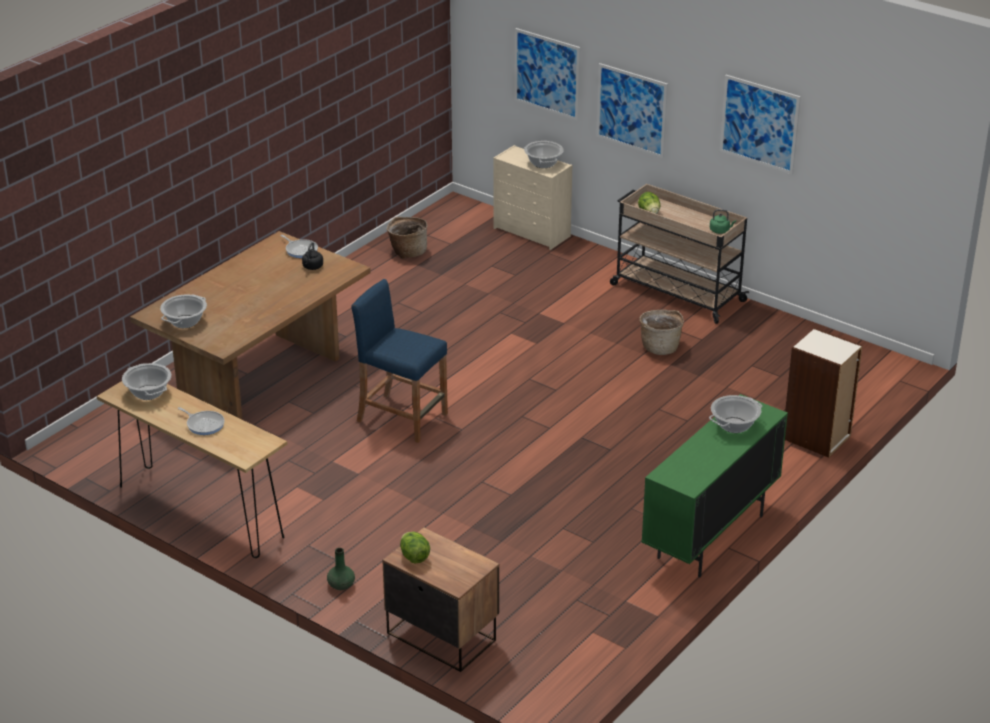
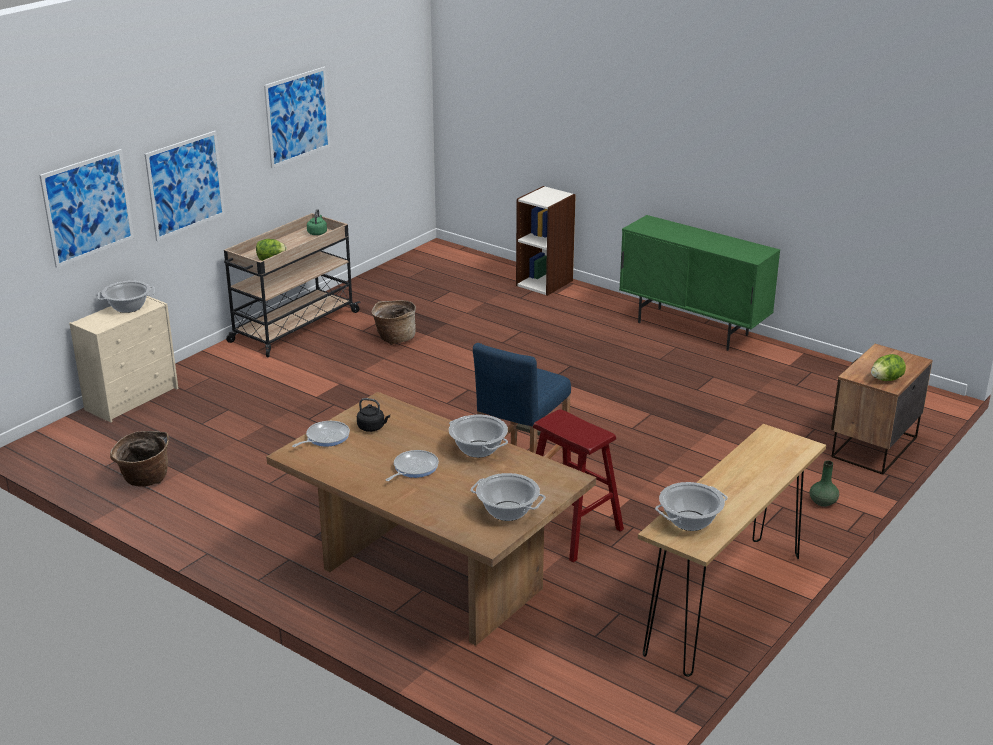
camera: 90 degrees left, 5 degrees down
frying pan [177,407,225,435] -> frying pan moved to [386,450,439,481]
cooking pot [709,395,762,433] -> cooking pot moved to [449,415,508,458]
none -> red stool [533,409,624,563]

